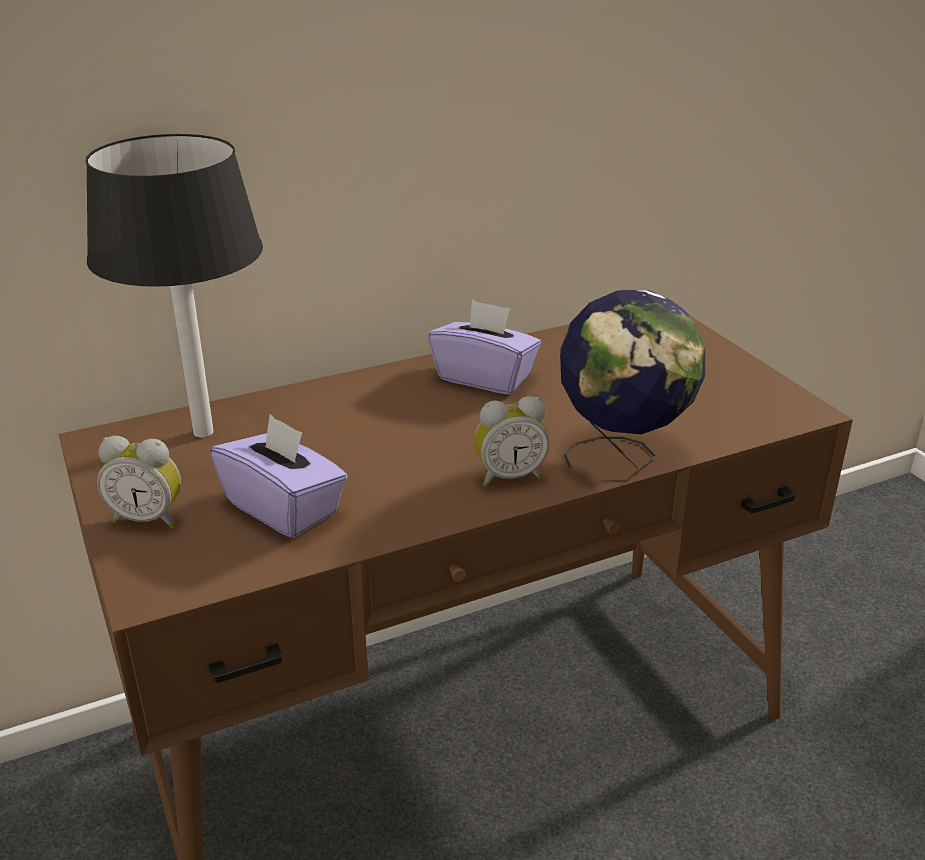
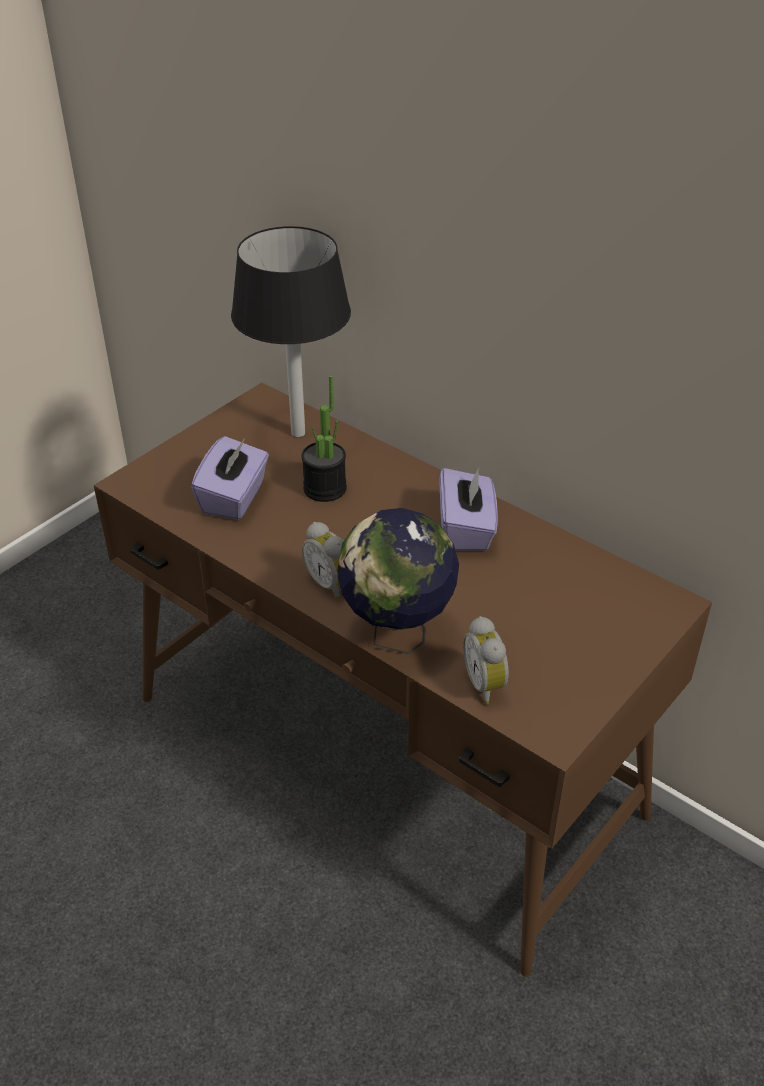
camera: 65 degrees right, 10 degrees up
alarm clock [97,436,181,528] -> alarm clock moved to [463,616,509,705]
none -> potted plant [302,375,347,502]

